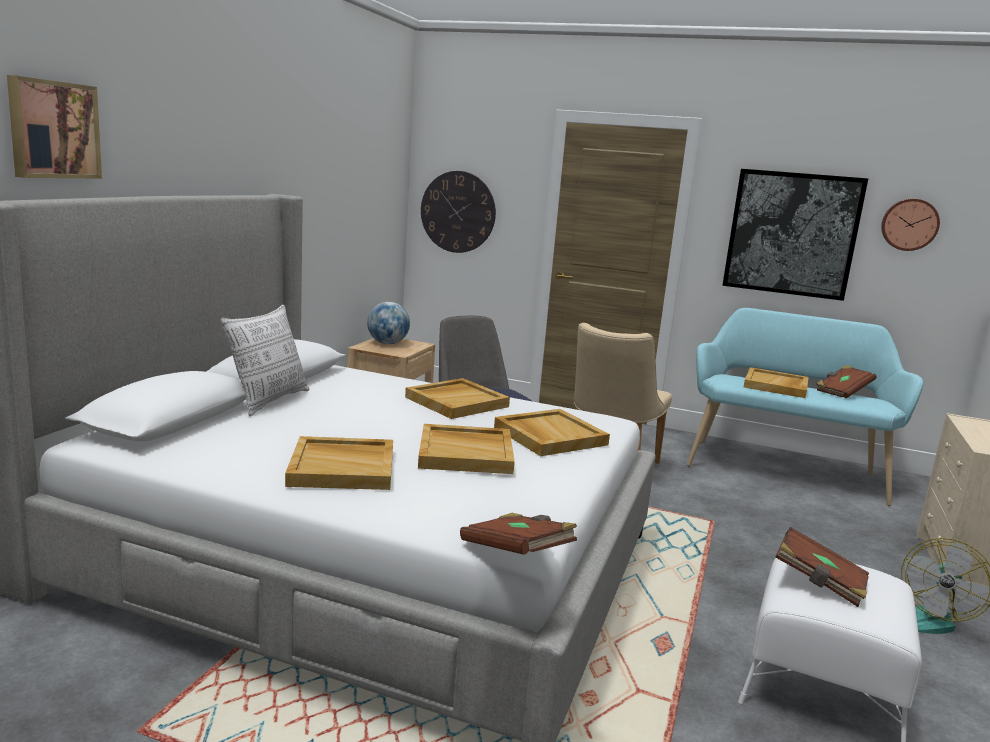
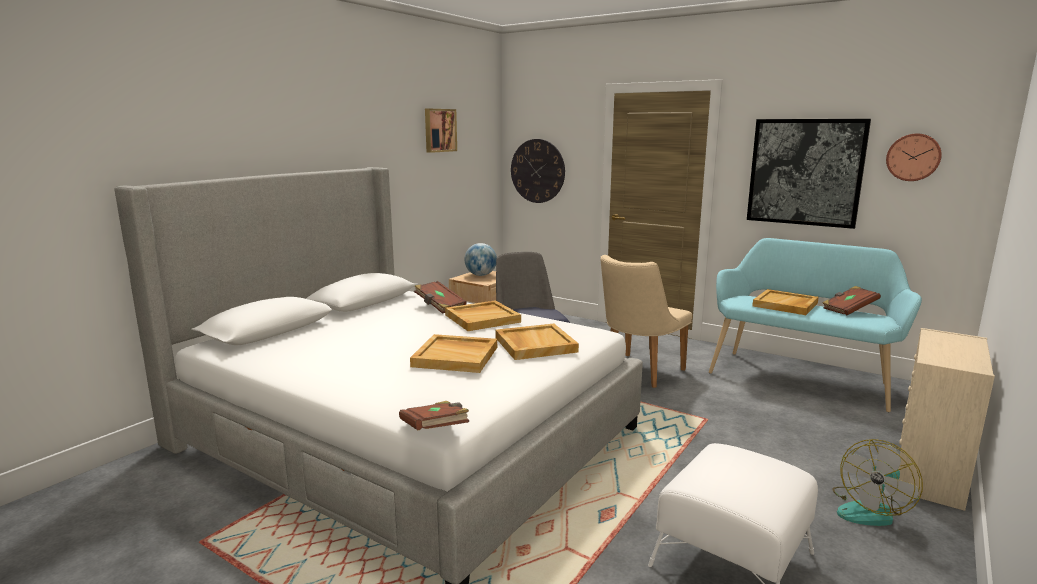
camera: 15 degrees right, 0 degrees up
picture [7,75,102,178] -> picture moved to [425,109,457,153]
pillow [221,305,309,416] -> none
beige tray [285,436,393,490] -> none
brown book [775,527,869,607] -> brown book moved to [414,281,467,314]

